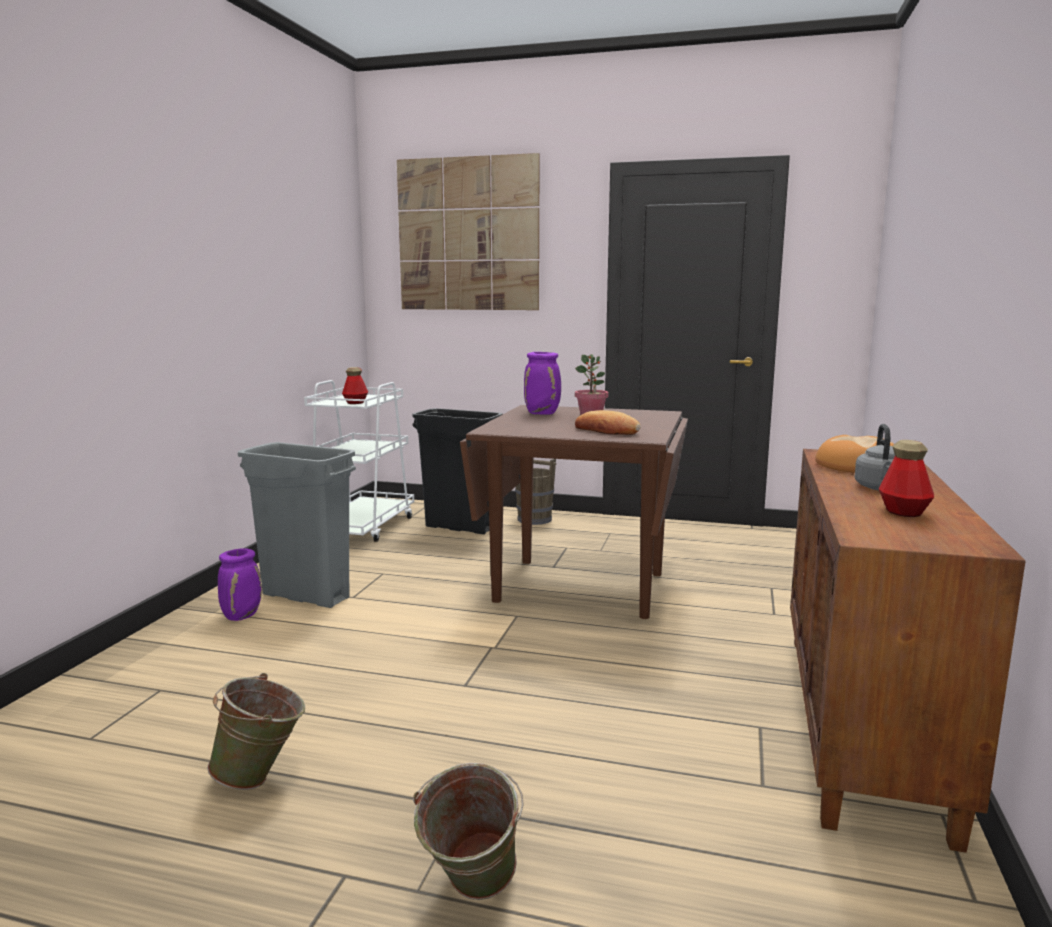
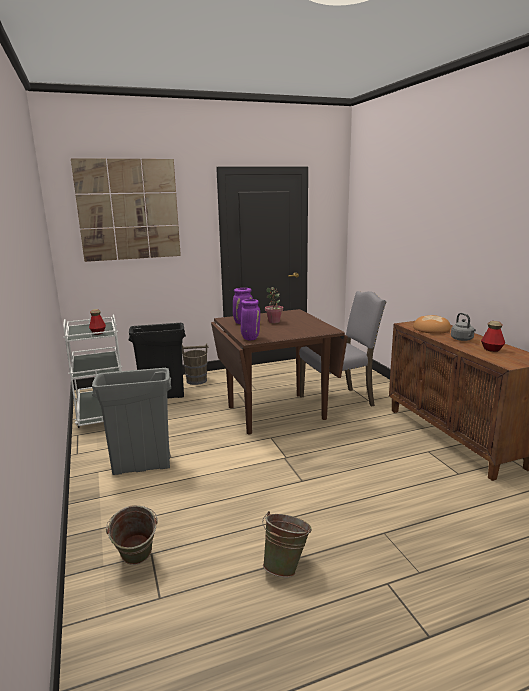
camera: 35 degrees left, 5 degrees up
purple vase [218,548,261,621] -> purple vase moved to [241,299,260,340]
green bucket [413,763,524,900] -> green bucket moved to [106,505,158,565]
bread [575,410,640,435] -> none
none -> grey chair [299,291,387,417]

